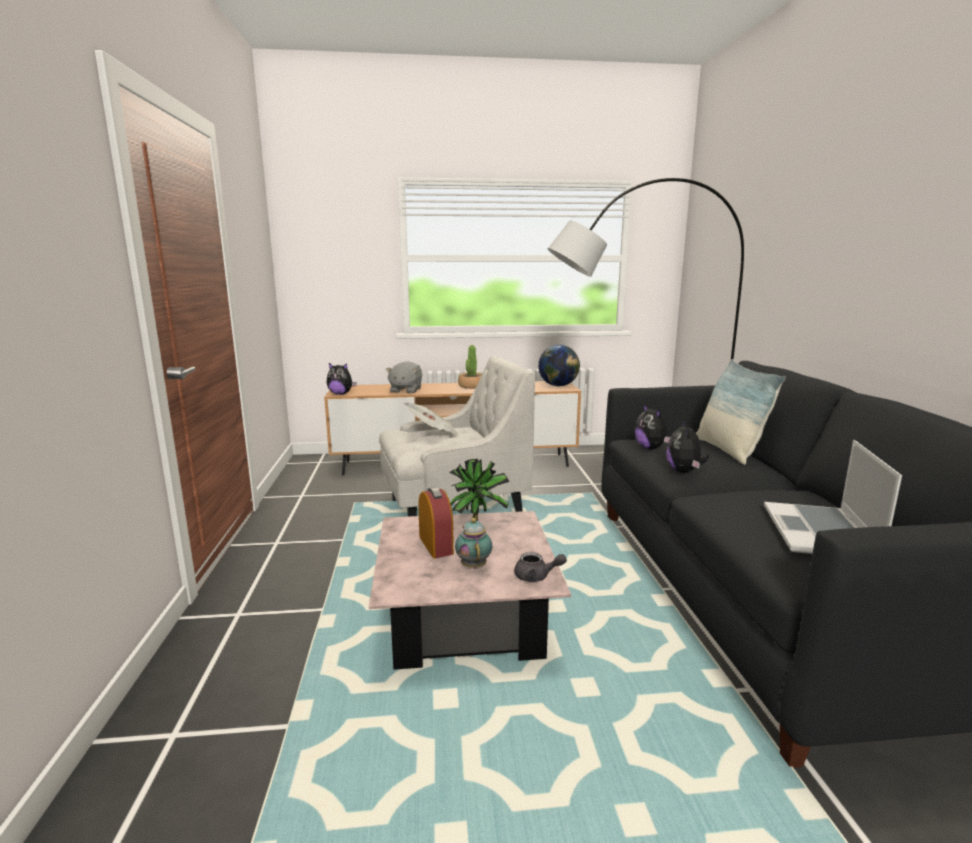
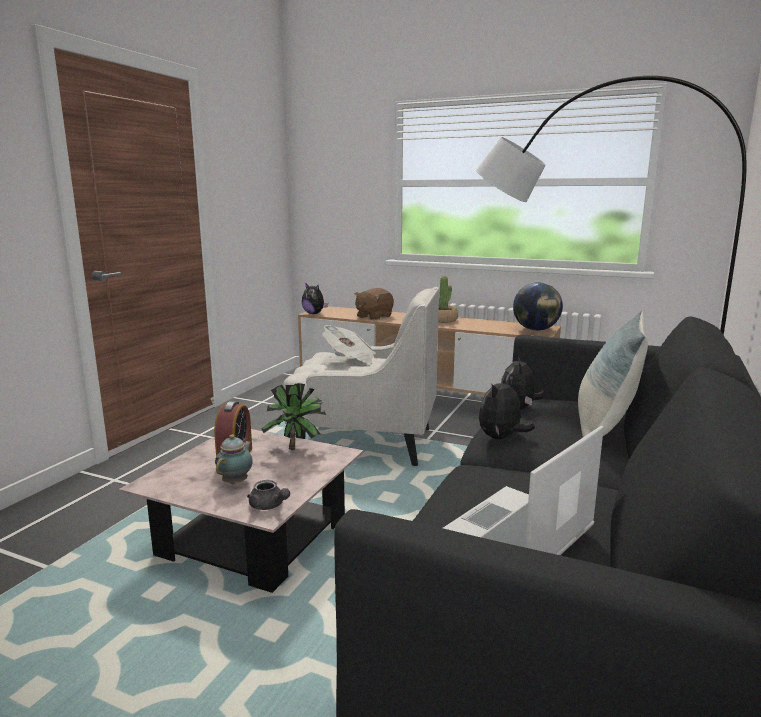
camera: 30 degrees right, 0 degrees up
grey plush toy [386,361,422,393] -> brown plush toy [355,288,394,320]

